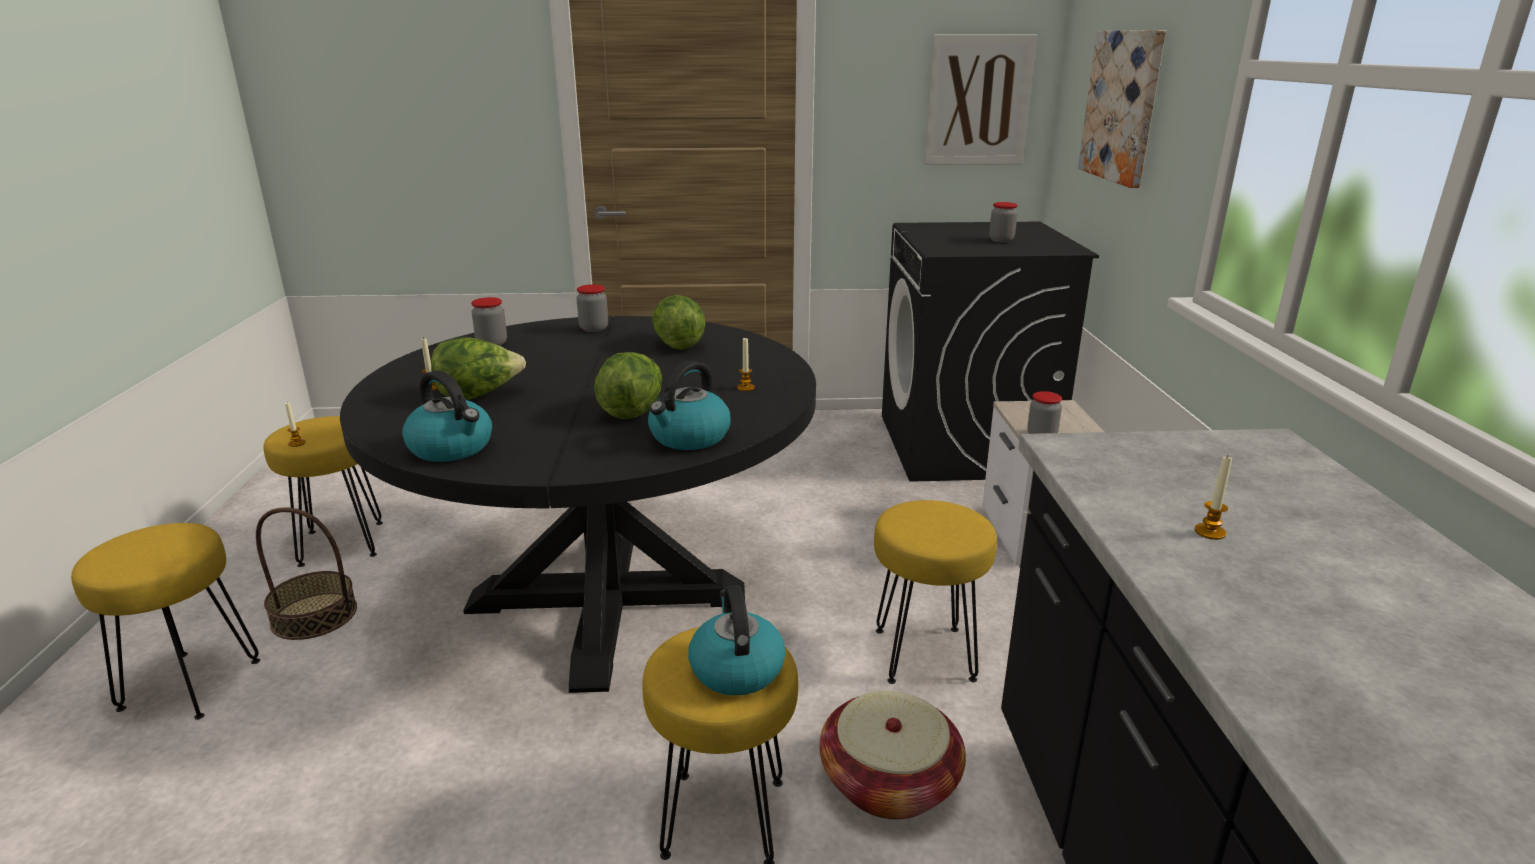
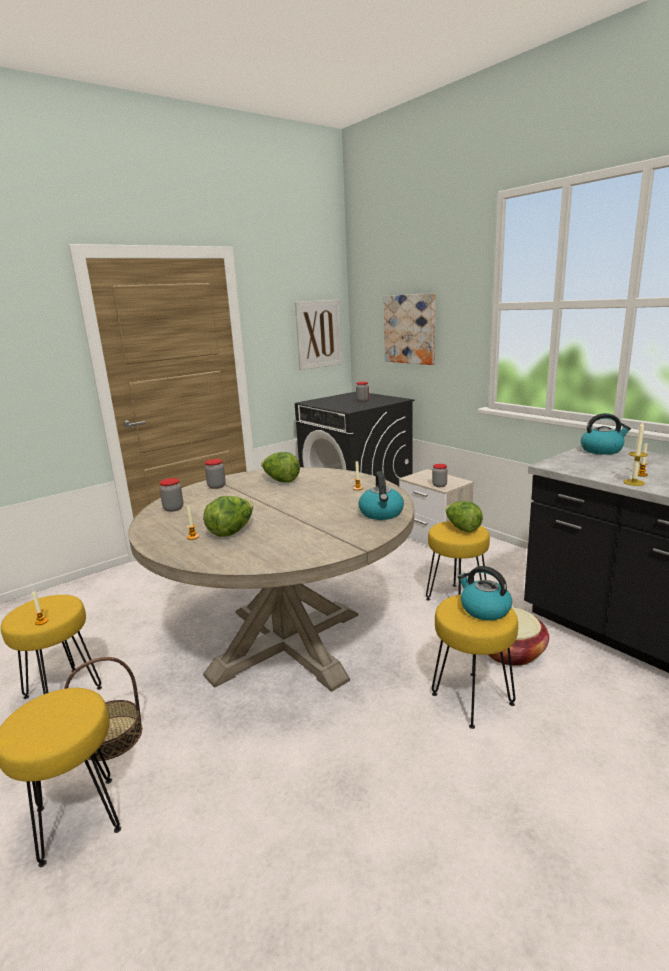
camera: 35 degrees left, 5 degrees down
black dining table [340,316,816,693] -> beige dining table [128,467,414,692]
kettle [402,370,492,462] -> kettle moved to [581,413,631,455]
lettuce [594,352,662,419] -> lettuce moved to [445,501,483,532]
none -> candle [623,421,648,486]

